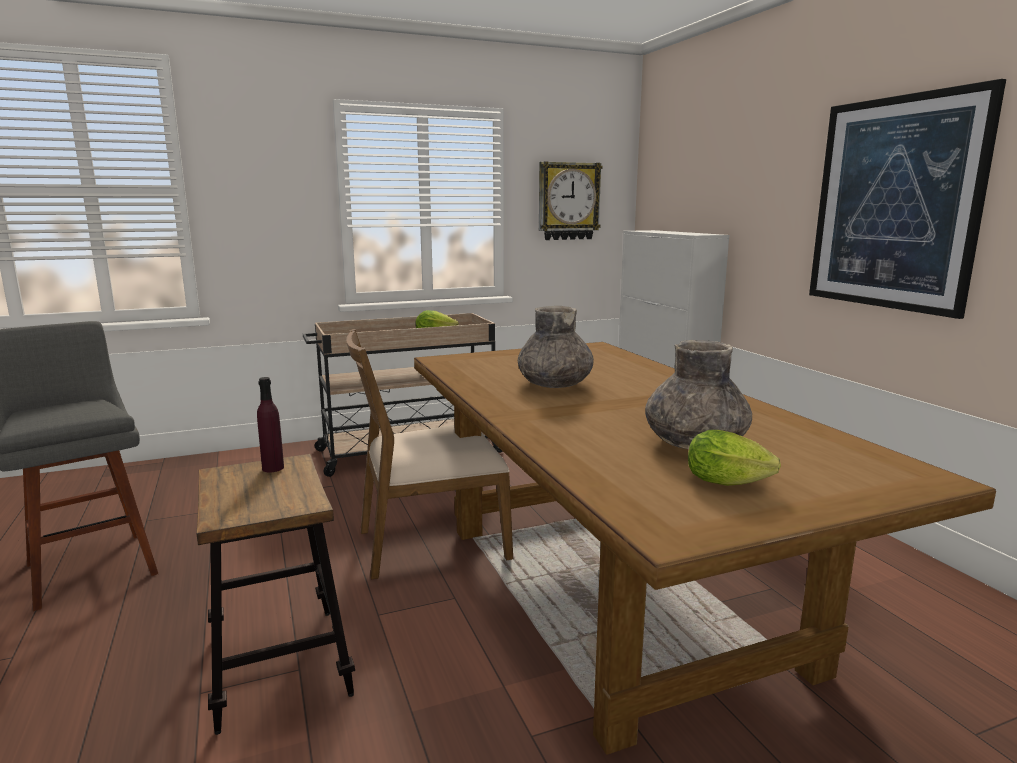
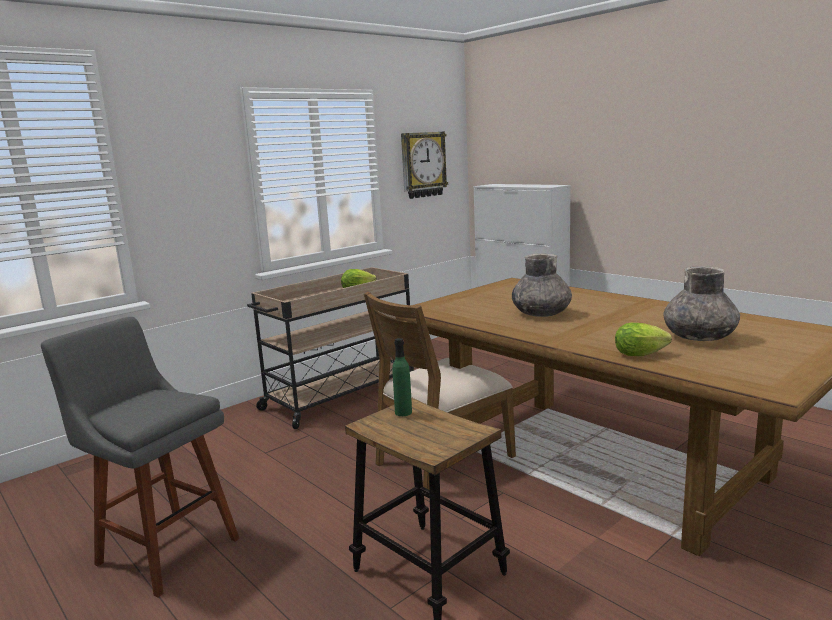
camera: 20 degrees left, 0 degrees up
purple bottle [257,377,284,472] -> green bottle [392,338,412,416]
lettuce [688,430,781,486] -> lettuce moved to [615,323,672,356]
picture [809,79,1006,319] -> none

